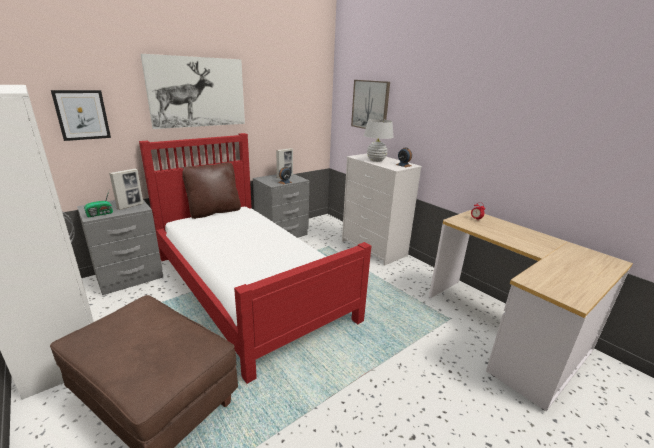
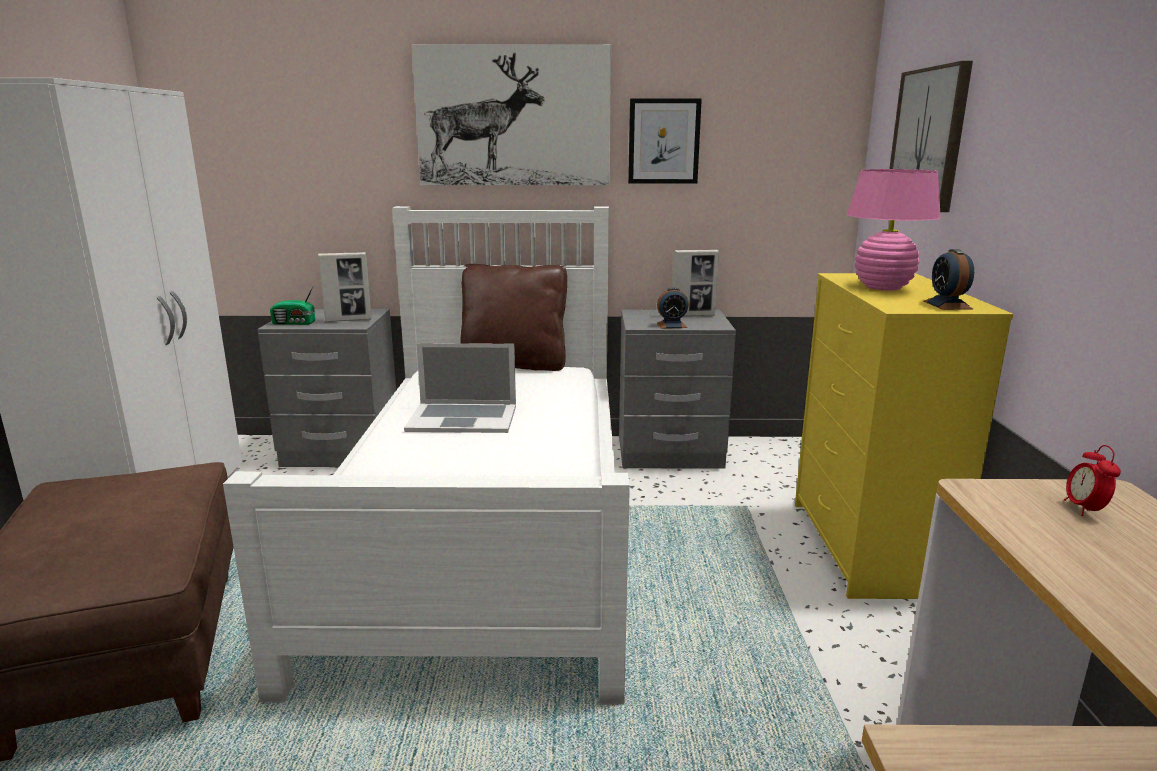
camera: 40 degrees right, 5 degrees down
picture [51,90,111,141] -> picture moved to [628,99,702,184]
red bed [139,133,371,384] -> white bed [223,206,630,705]
white dresser [342,154,422,266] -> yellow dresser [795,273,1013,599]
white table lamp [364,119,394,162] -> pink table lamp [847,169,941,291]
none -> laptop [404,343,516,433]

